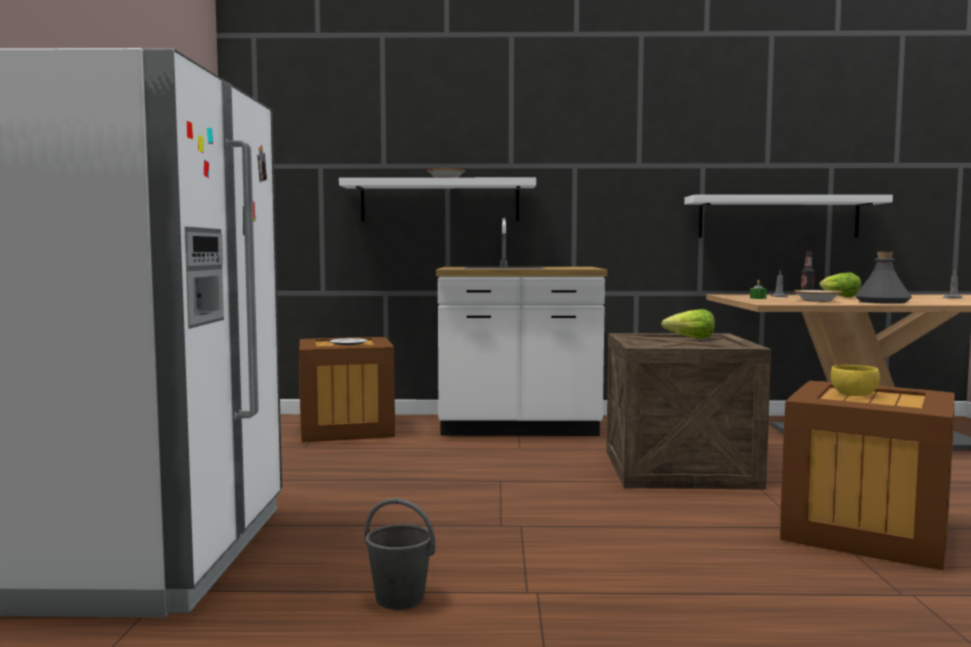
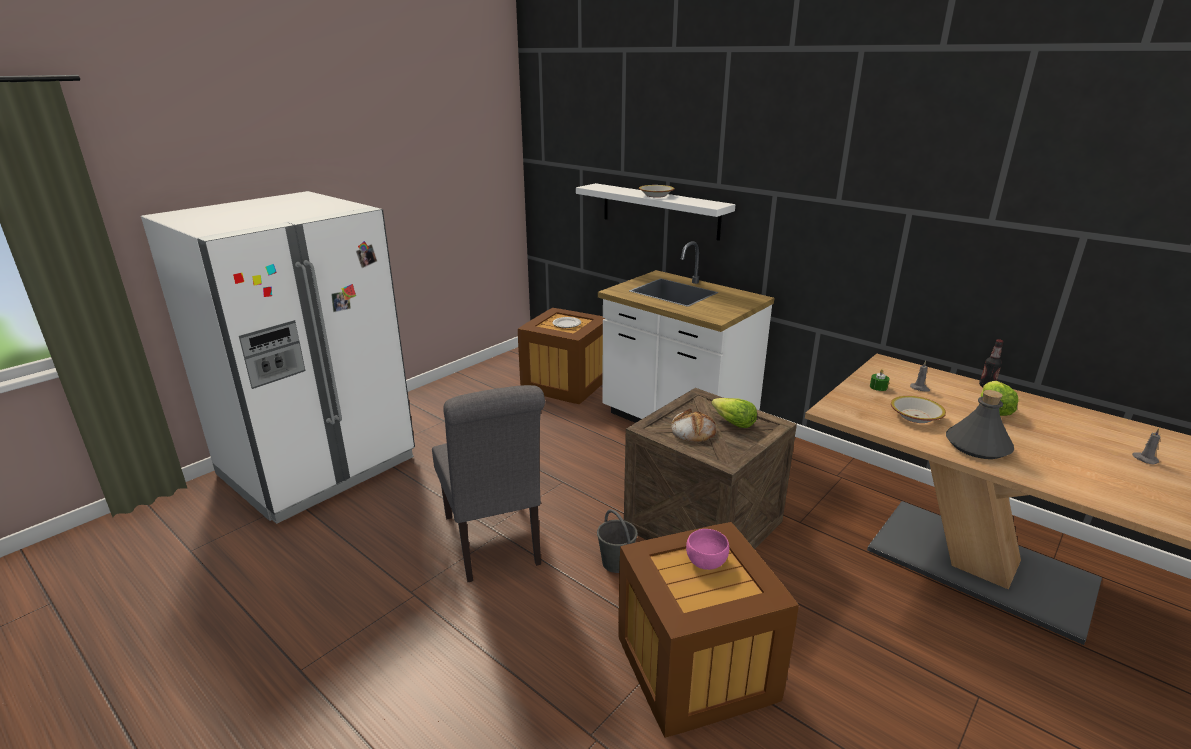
camera: 40 degrees right, 20 degrees up
grey bucket [365,498,435,610] -> grey bucket moved to [597,509,638,573]
white shelf [684,195,893,238] -> none
yellow bowl [831,365,880,396] -> pink bowl [686,529,729,570]
none -> grey chair [432,385,545,582]
none -> bread [671,408,716,442]

